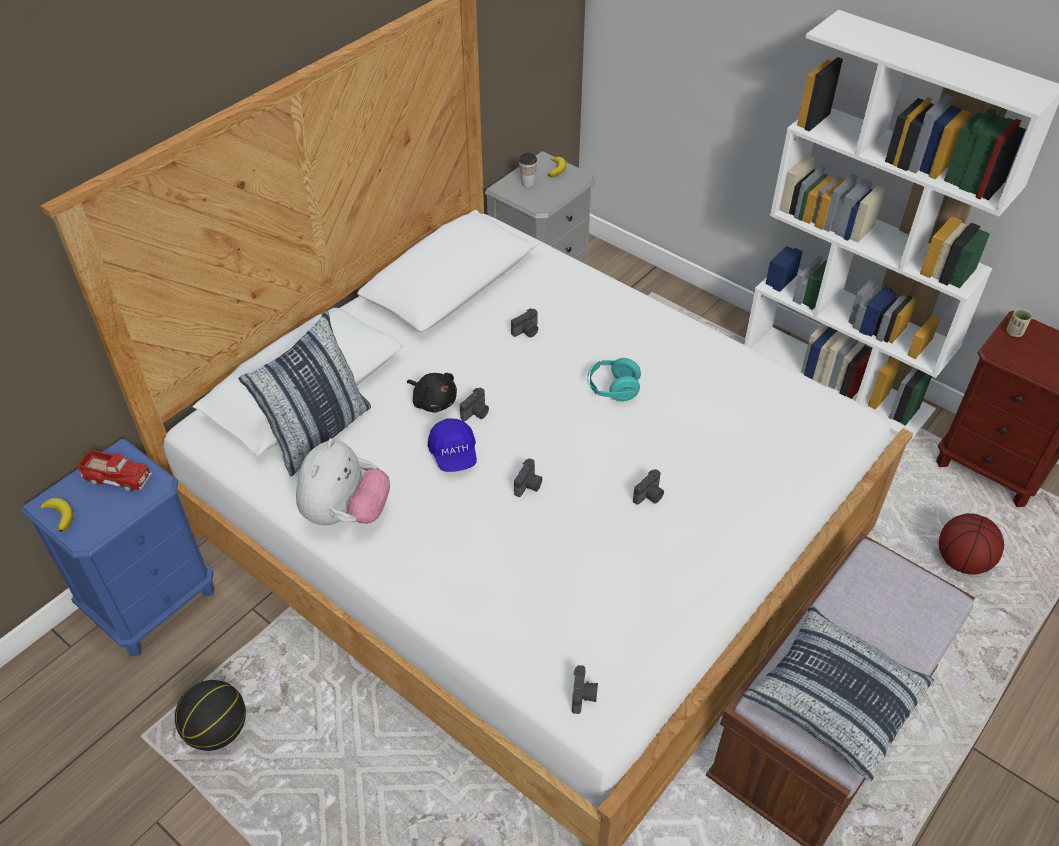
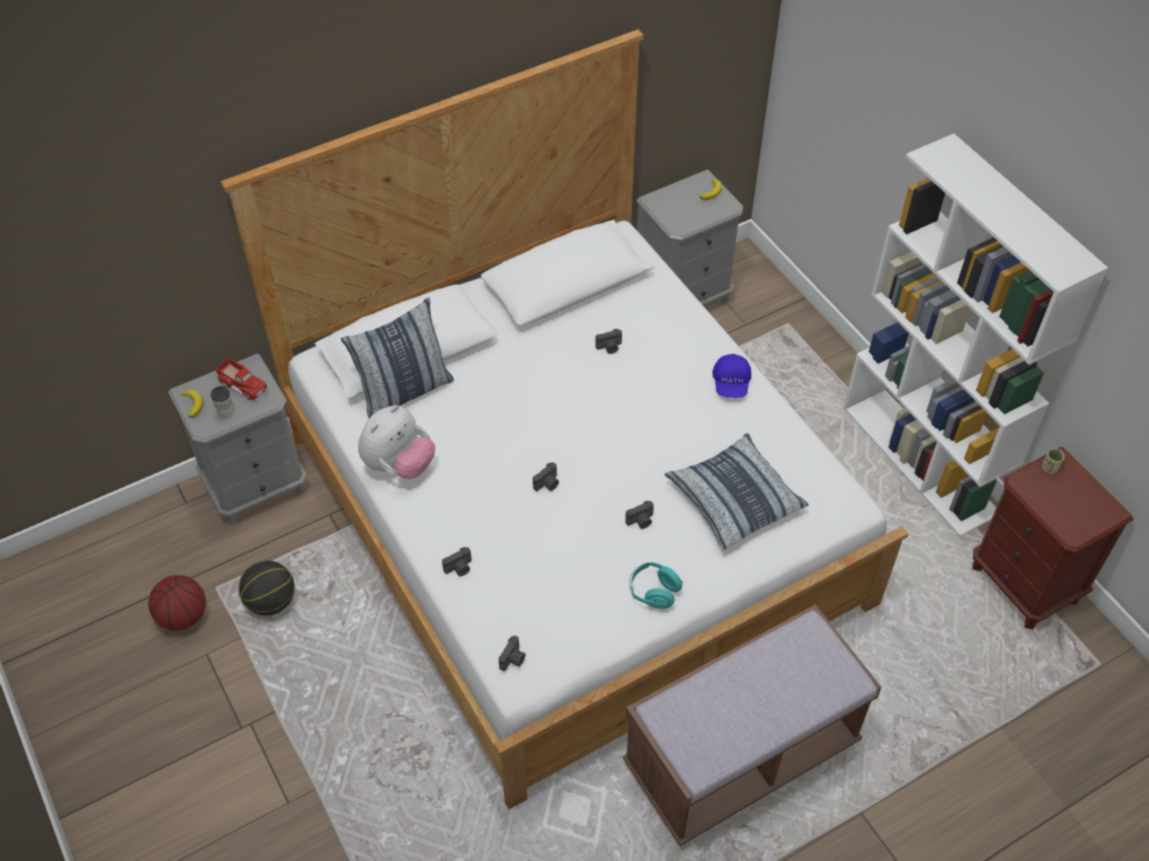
camera: 20 degrees right, 5 degrees up
blue nightstand [21,439,214,656] -> grey nightstand [168,354,307,525]
black plush toy [407,373,457,413] -> none
blue cap [428,419,477,472] -> blue cap moved to [712,354,751,398]
camera [460,388,489,421] -> camera moved to [442,547,472,576]
cup [519,153,537,187] -> cup moved to [211,386,233,419]
turquoise headphones [587,358,641,401] -> turquoise headphones moved to [629,562,683,609]
pillow [742,605,934,782] -> pillow moved to [664,433,808,550]
basketball [939,513,1004,575] -> basketball moved to [148,575,206,631]

